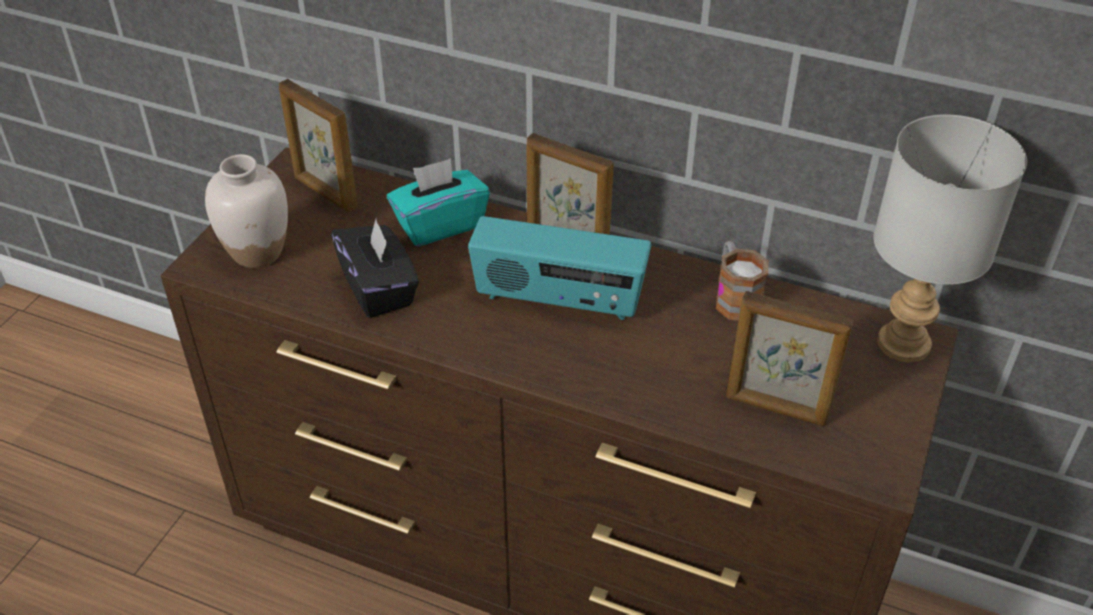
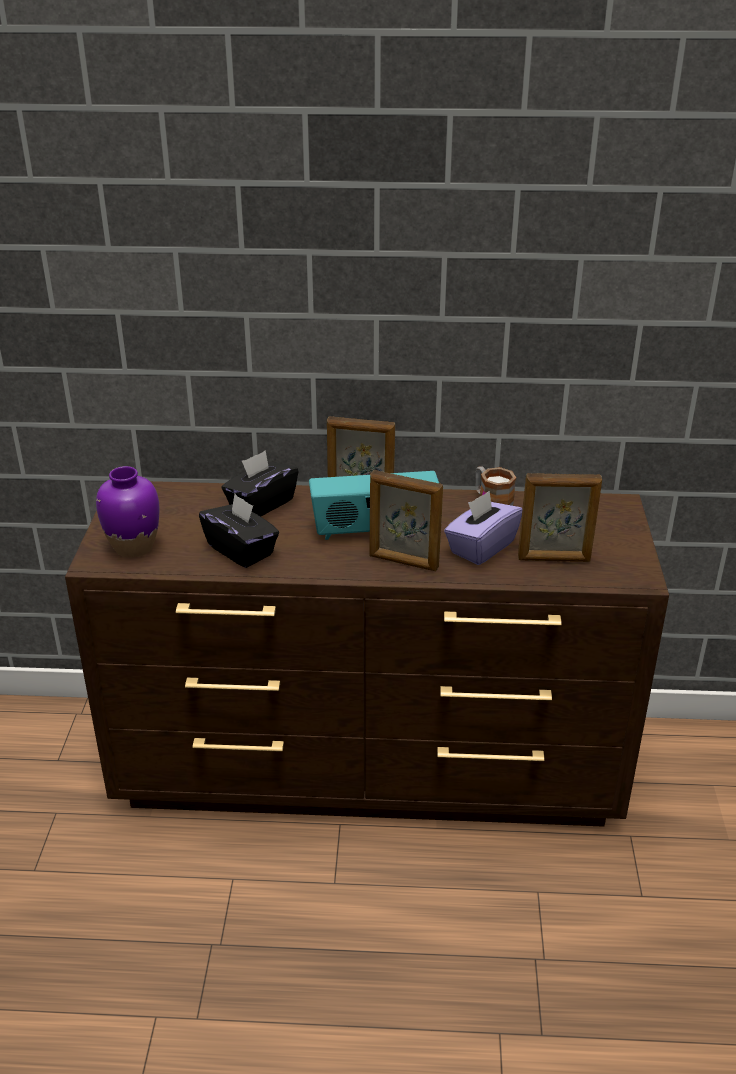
camera: 20 degrees left, 10 degrees down
white vase [205,154,288,268] -> purple vase [96,466,159,558]
picture frame [279,79,358,212] -> picture frame moved to [370,470,443,571]
turquoise tissue box [387,158,490,246] -> black tissue box [221,450,299,517]
grey table lamp [873,114,1027,363] -> none
none -> purple tissue box [444,491,523,565]

